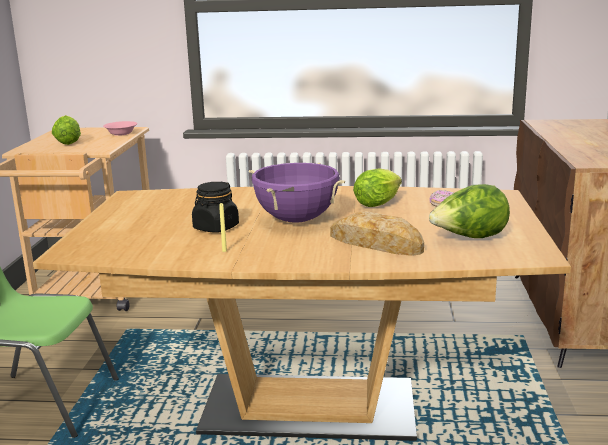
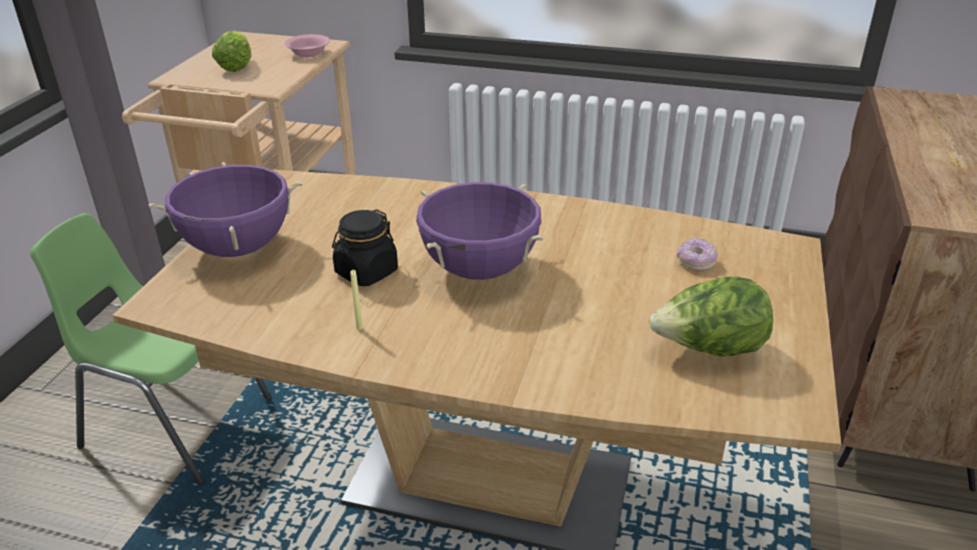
camera: 10 degrees right, 15 degrees up
bread [330,211,424,256] -> none
lettuce [353,168,402,207] -> none
none -> purple cooking pot [148,162,302,257]

